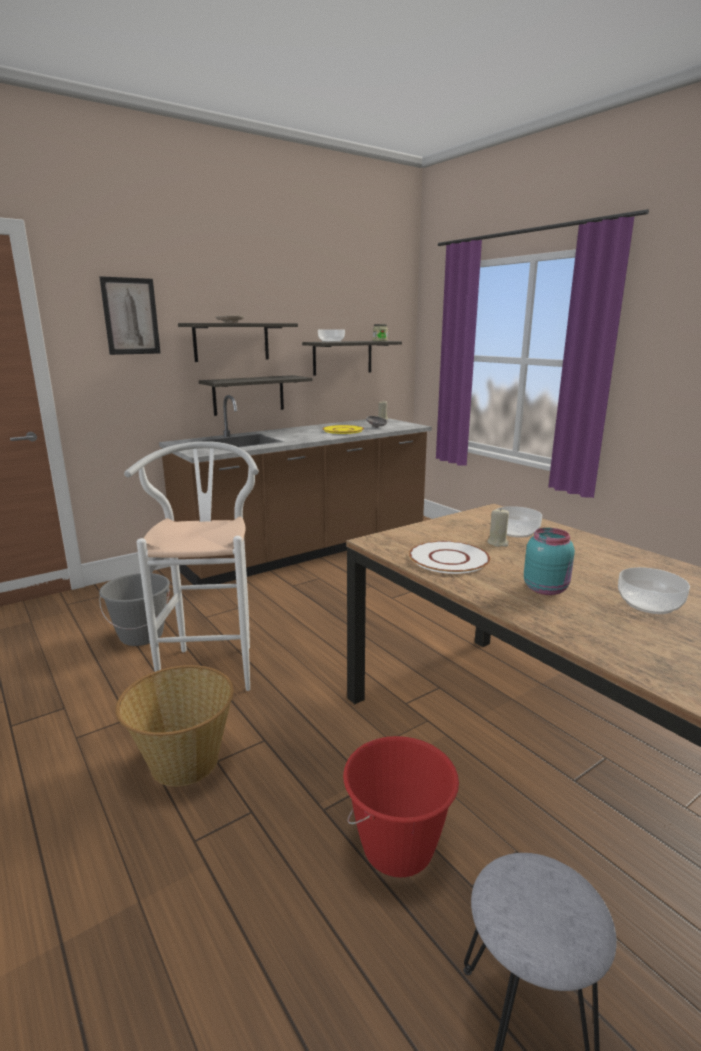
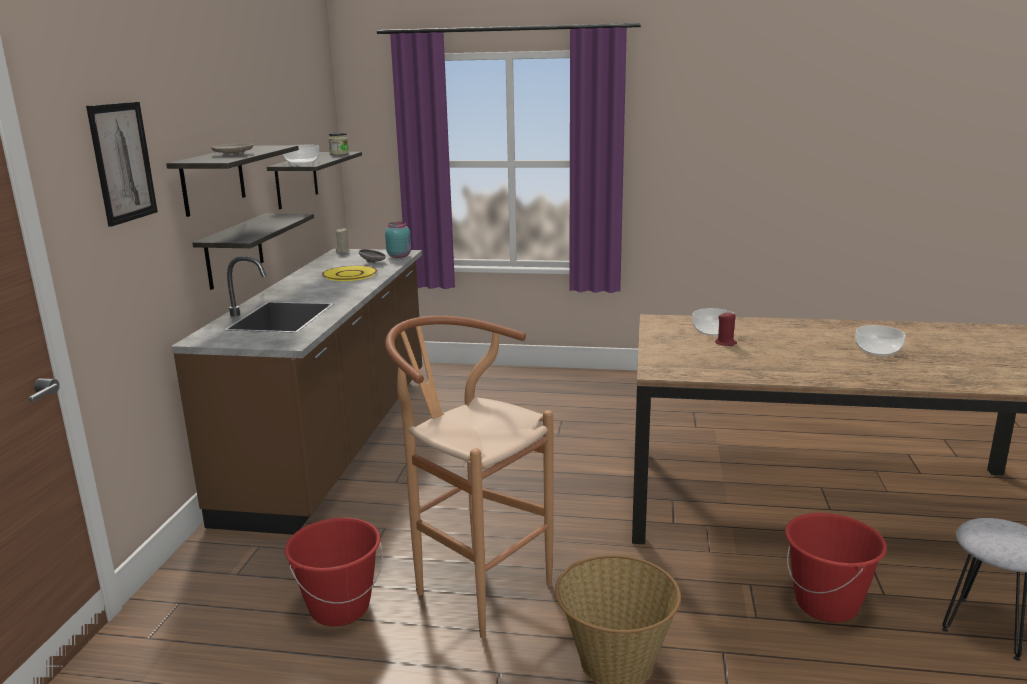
camera: 45 degrees left, 0 degrees up
grey bucket [99,573,170,646] -> red bucket [285,518,383,626]
white stool [124,441,259,691] -> brown stool [385,316,554,639]
white plate [409,541,490,574] -> none
beige candle [487,509,509,547] -> red candle [715,312,737,346]
turquoise jar [524,528,575,595] -> turquoise jar moved to [385,222,411,258]

